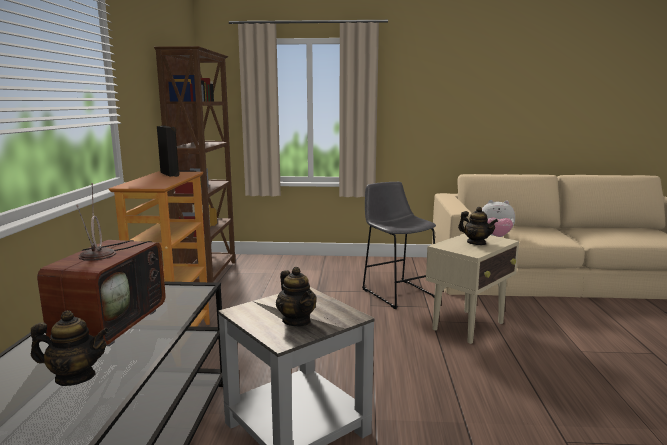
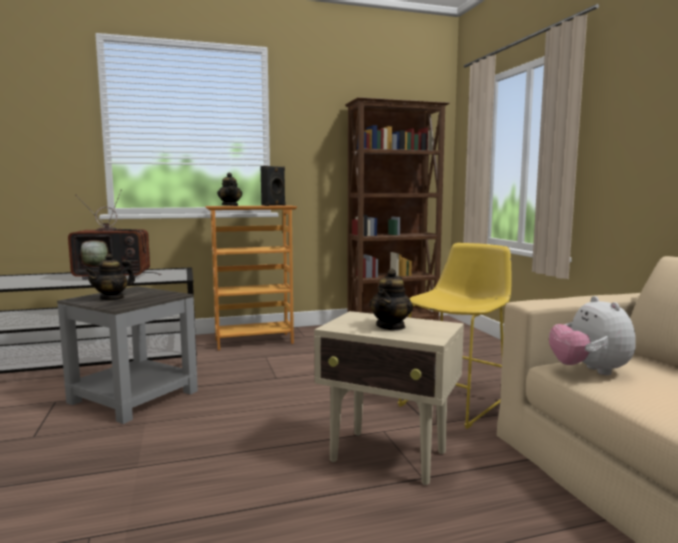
camera: 70 degrees right, 5 degrees down
teapot [31,310,110,386] -> teapot moved to [217,172,242,206]
grey stool [362,182,436,309] -> yellow stool [398,243,511,429]

